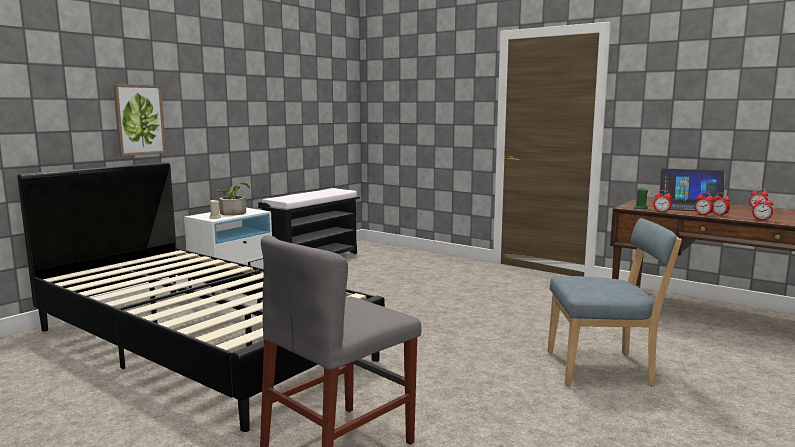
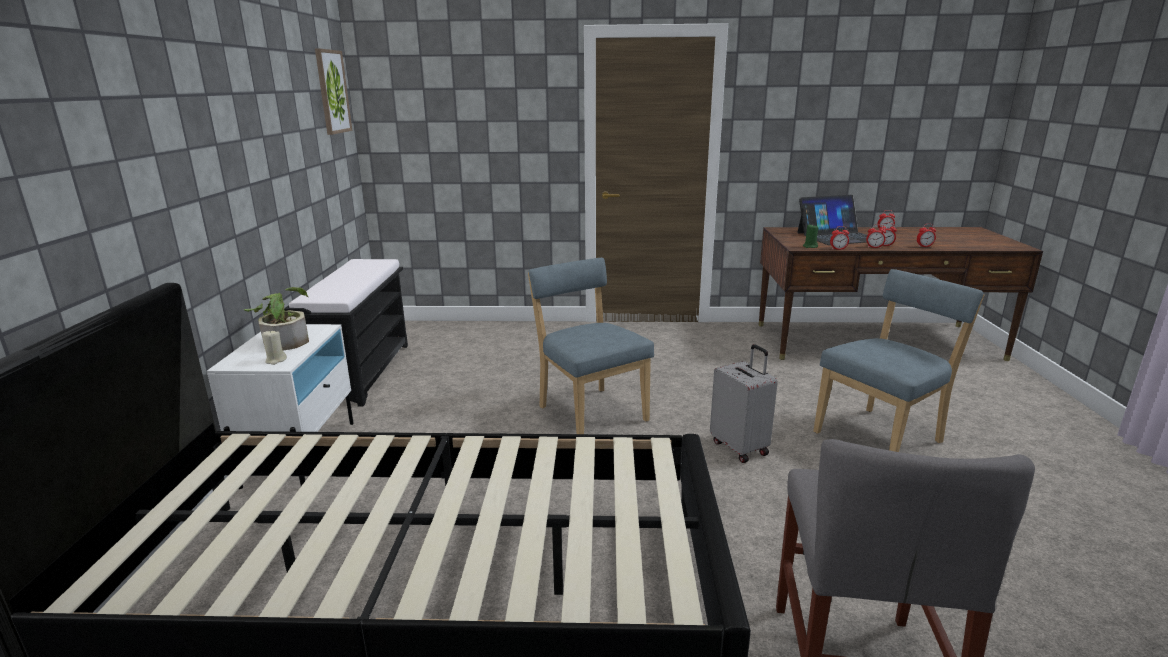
camera: 35 degrees left, 10 degrees up
picture [113,84,166,156] -> picture moved to [315,48,352,135]
none -> blue chair [528,258,654,434]
none -> grey suitcase [710,344,778,463]

